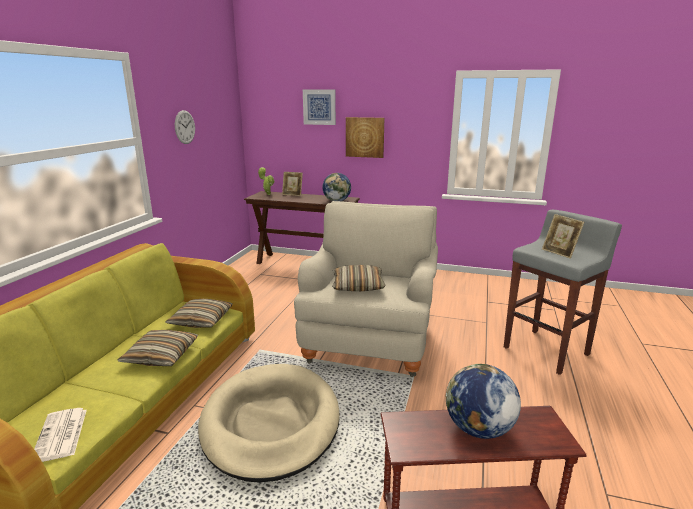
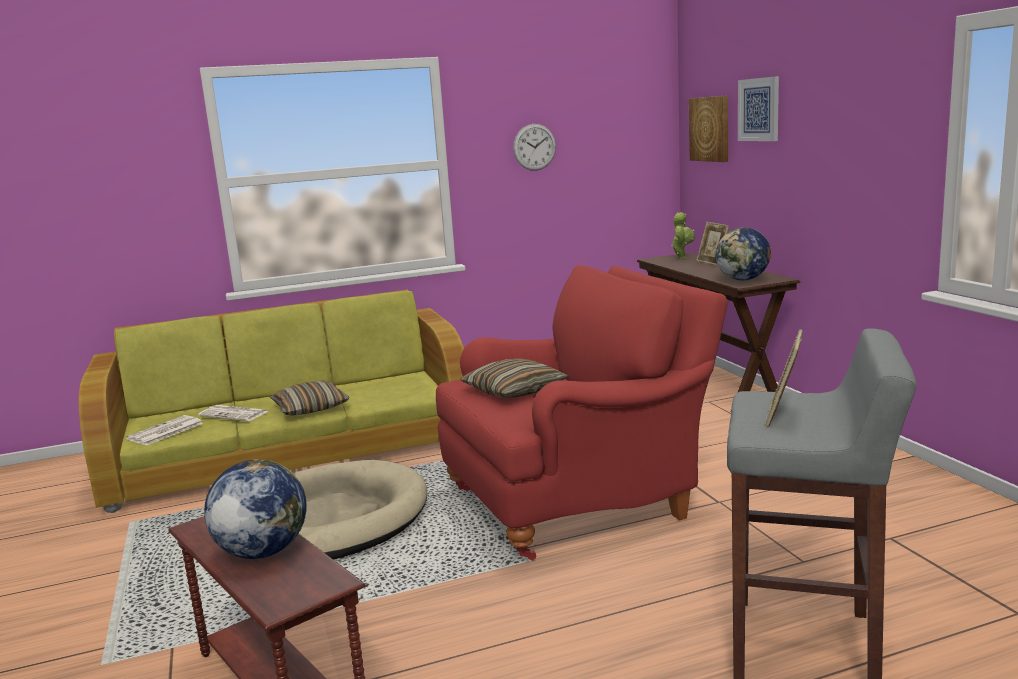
camera: 55 degrees right, 5 degrees down
pillow [166,299,233,328] -> none
beige armchair [294,201,438,377] -> red armchair [436,265,728,560]
picture [346,117,384,158] -> picture moved to [689,95,728,162]
none -> newspaper [198,405,268,421]

